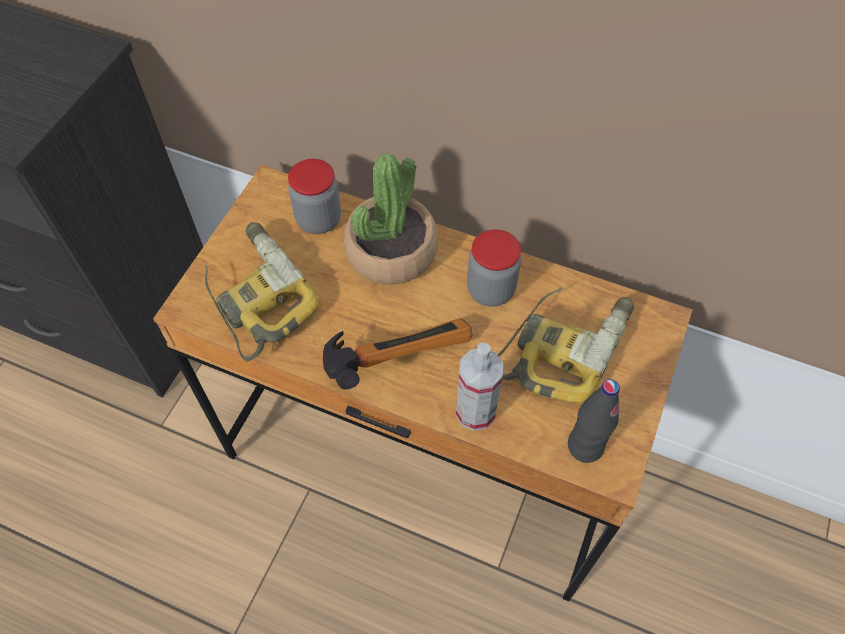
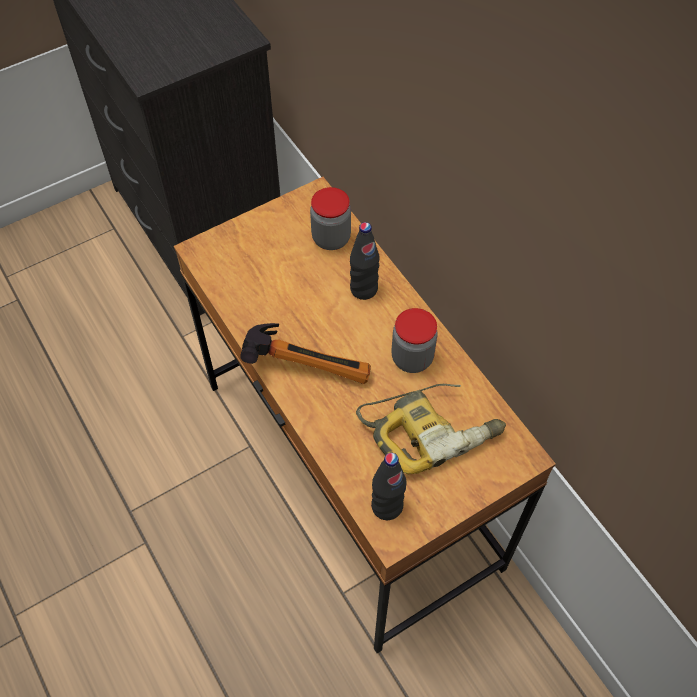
camera: 35 degrees right, 0 degrees up
power drill [205,222,318,362] -> none
potted plant [344,153,438,284] -> black bottle [350,222,380,300]
spray bottle [456,343,504,431] -> none

